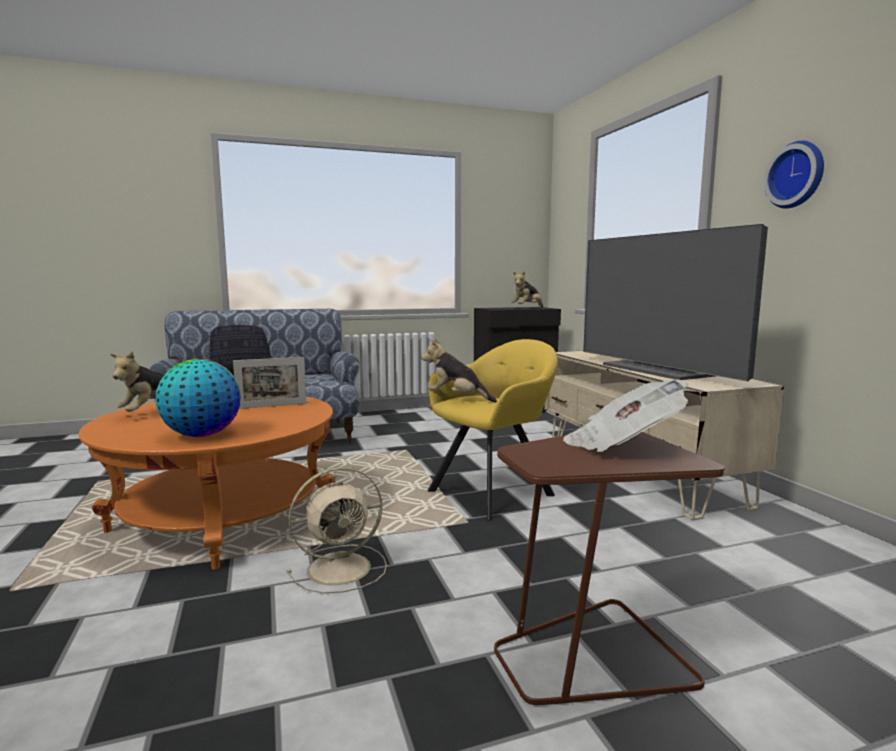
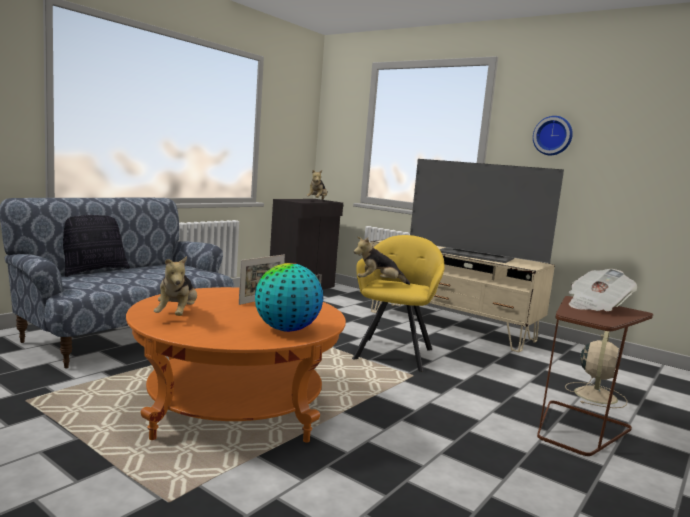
camera: 35 degrees left, 0 degrees up
beige fan [286,467,387,594] -> beige fan moved to [565,331,627,408]

